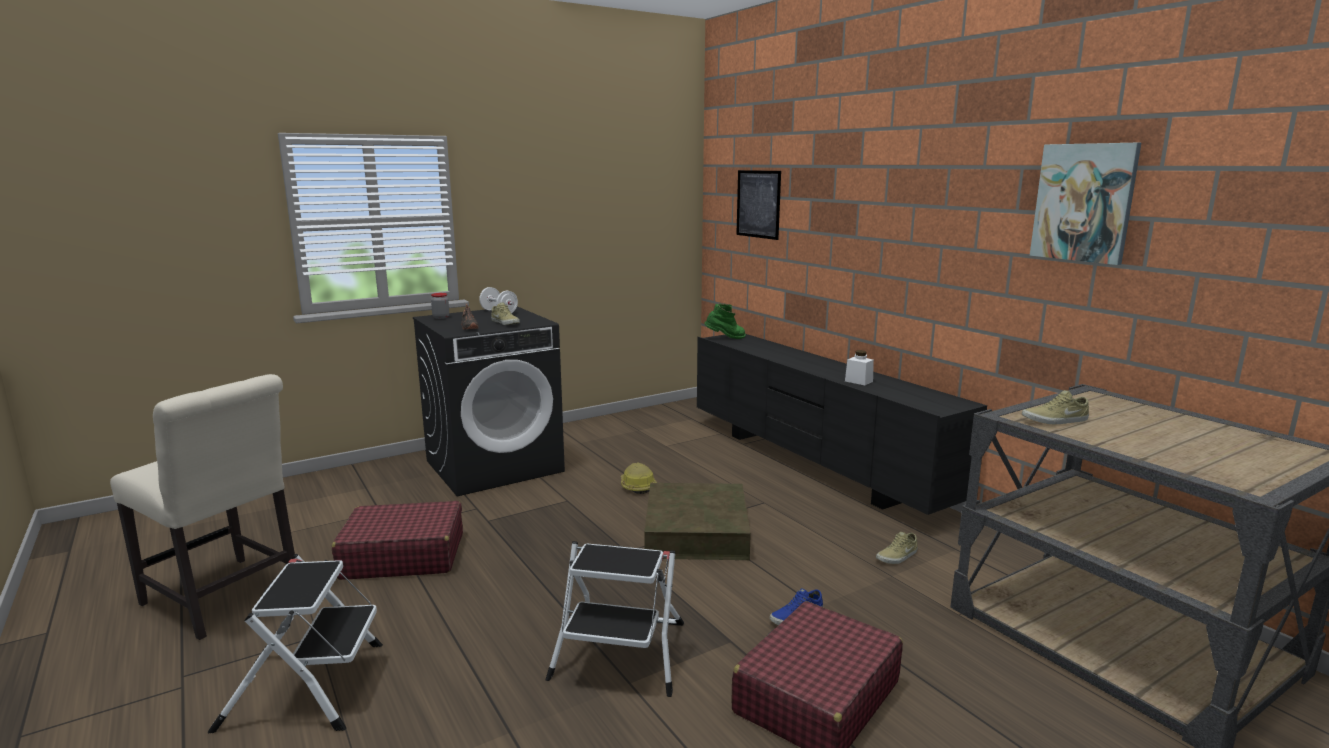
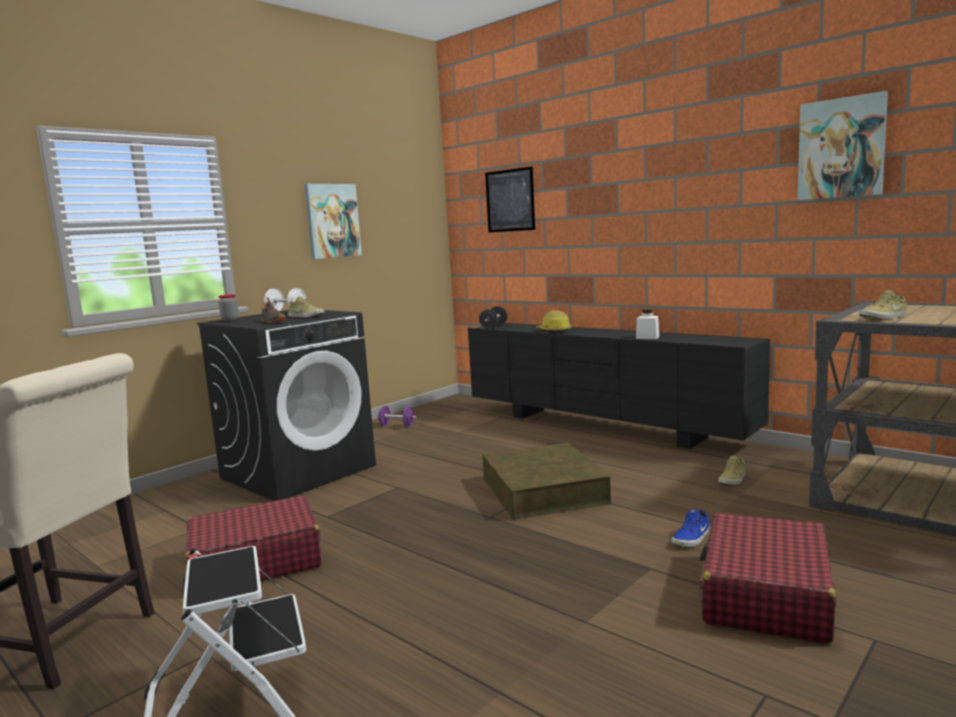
camera: 15 degrees left, 5 degrees down
step ladder [546,541,684,697] -> none
hard hat [621,462,657,494] -> hard hat moved to [536,310,572,333]
green boot [704,303,746,339] -> black dumbbell [479,306,507,329]
none -> picture [304,184,362,259]
none -> purple dumbbell [377,406,416,427]

